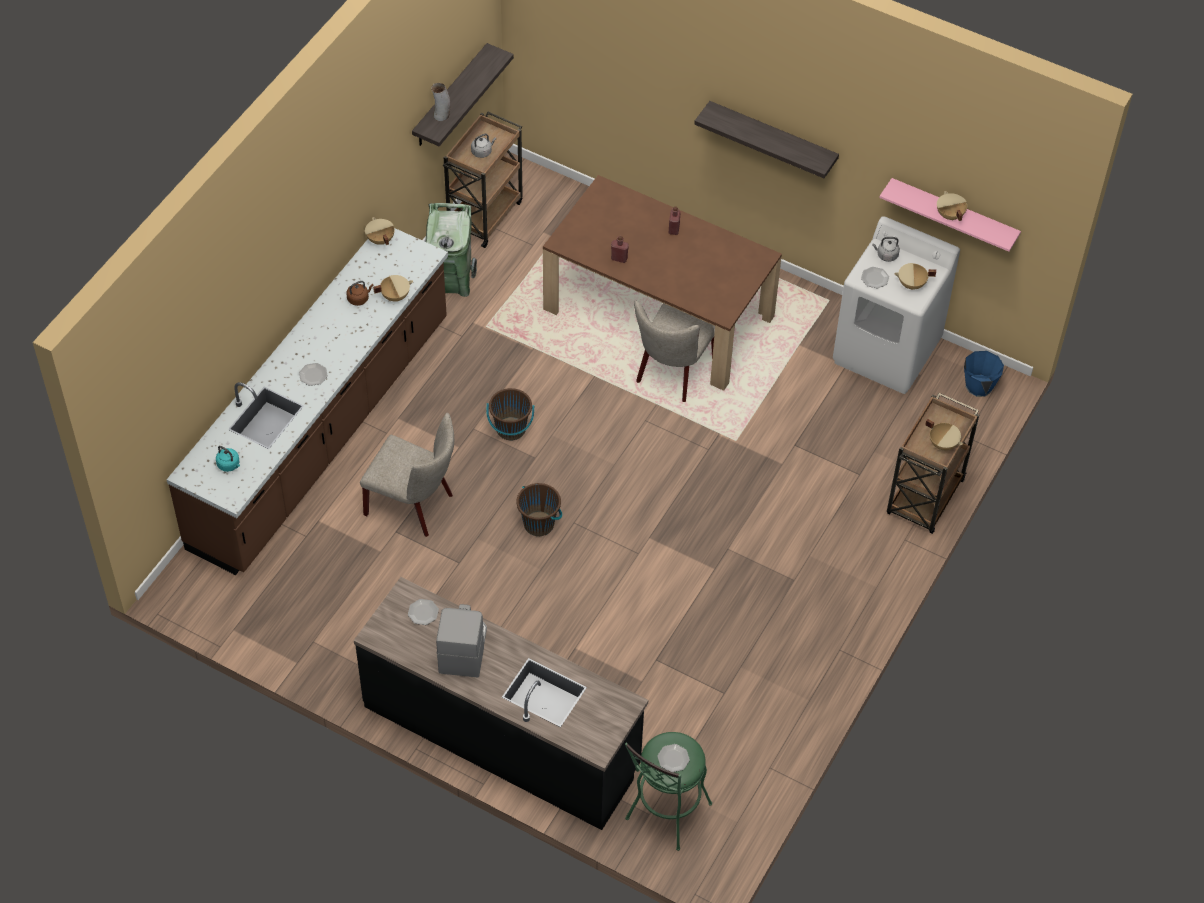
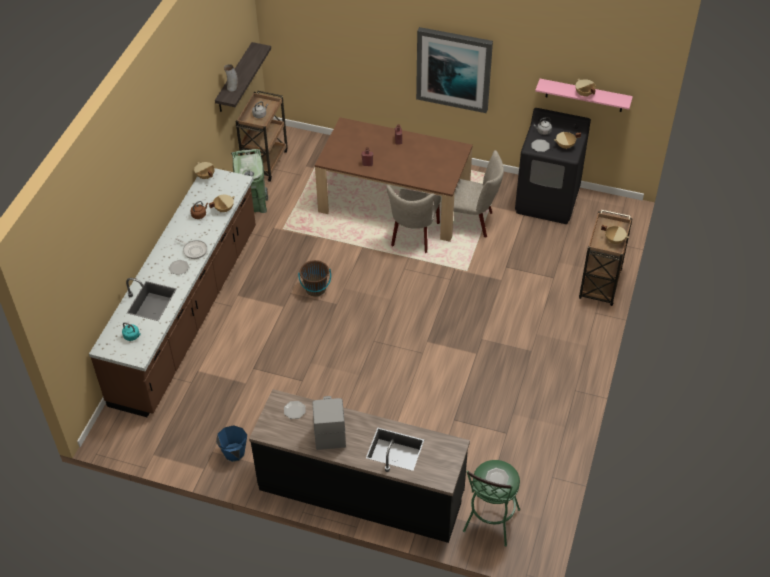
camera: 10 degrees left, 5 degrees down
beige chair [360,413,454,537] -> beige chair moved to [454,150,504,238]
brown bucket [517,483,562,536] -> none
shelf [694,101,839,178] -> picture [416,27,493,113]
white washing machine [833,216,960,394] -> black washing machine [515,108,591,224]
blue bucket [964,351,1004,397] -> blue bucket moved to [216,425,247,462]
none -> frying pan [175,238,207,259]

